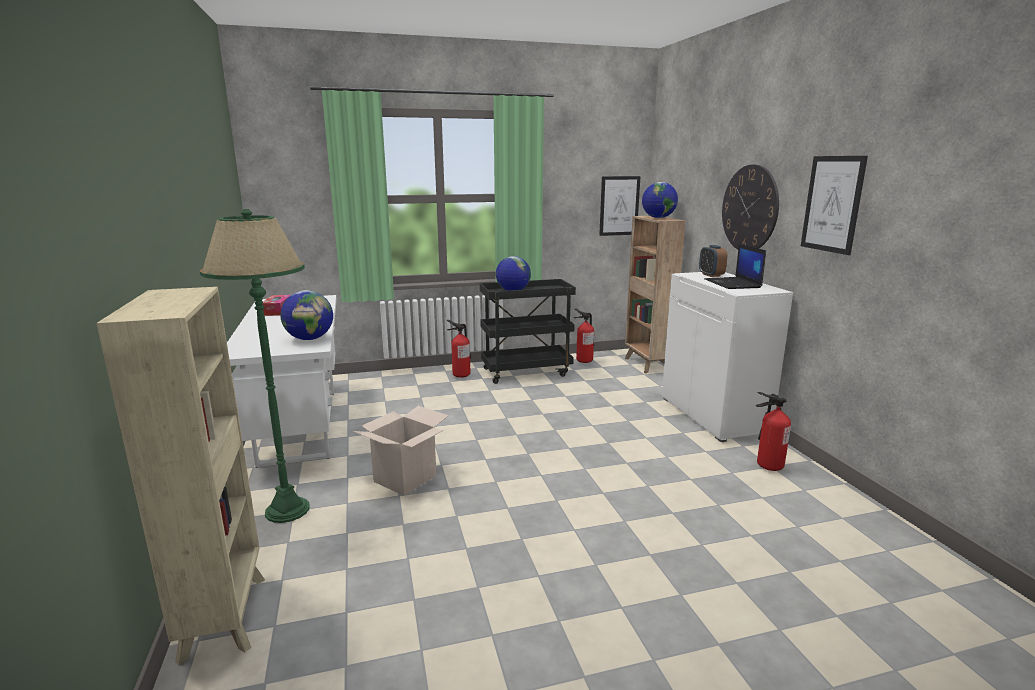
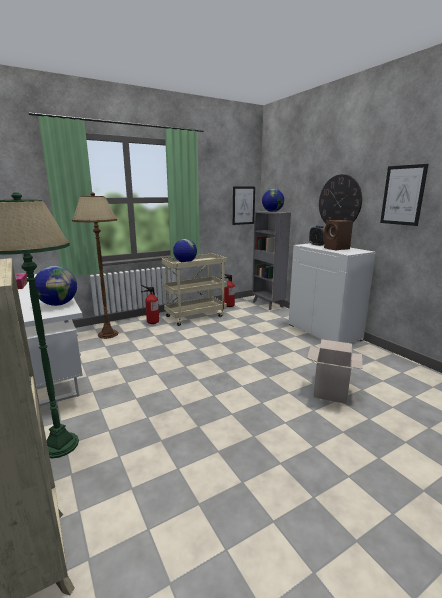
camera: 15 degrees left, 0 degrees up
cardboard box [352,406,449,496] -> cardboard box moved to [307,339,363,404]
black cart [480,279,576,384] -> beige cart [162,253,227,326]
brown bookcase [625,216,686,373] -> grey bookcase [252,211,291,310]
laptop [704,244,766,289] -> brown speaker [324,220,353,250]
fire extinguisher [756,392,791,471] -> none
none -> brown floor lamp [72,192,118,339]

